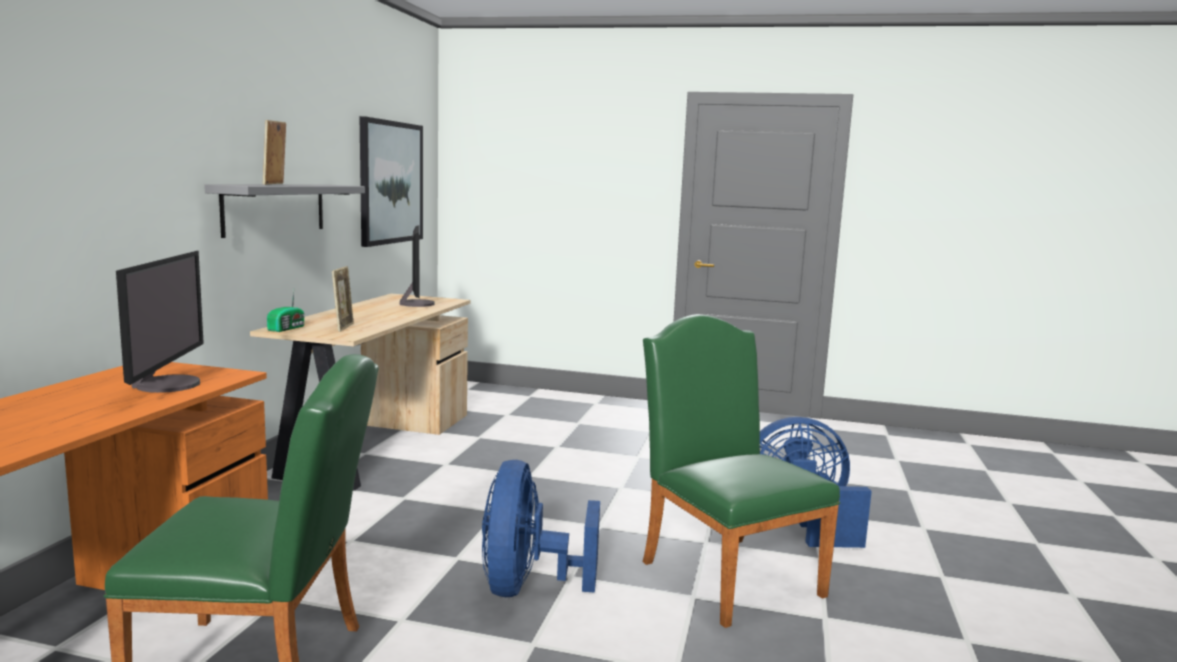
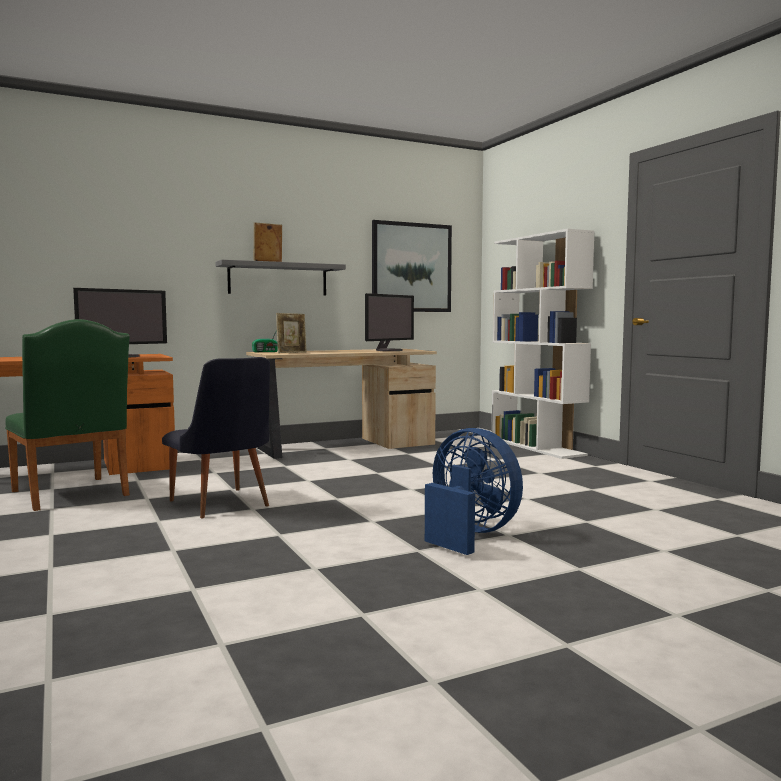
camera: 50 degrees right, 5 degrees down
blue fan [482,460,600,597] -> black chair [162,357,270,518]
green chair [643,314,840,628] -> none
none -> white bookcase [491,229,595,459]

